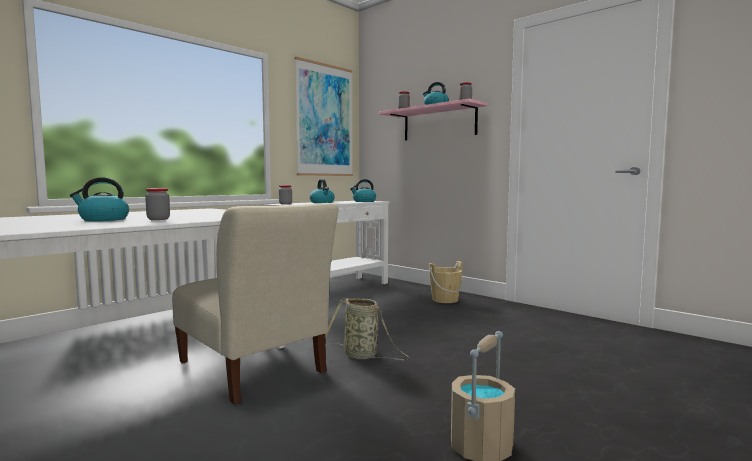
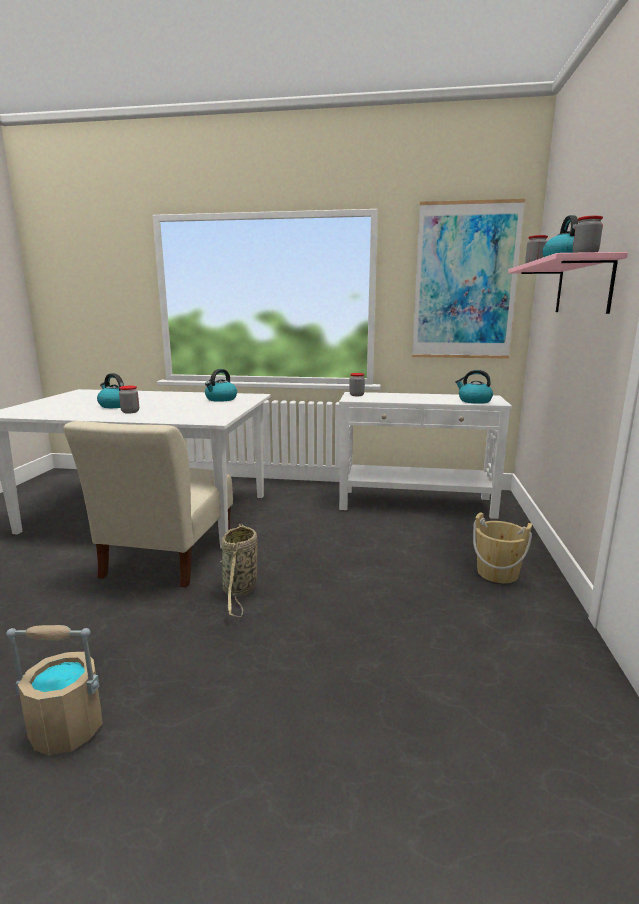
camera: 55 degrees right, 10 degrees up
kettle [310,179,335,203] -> kettle moved to [205,369,237,402]

